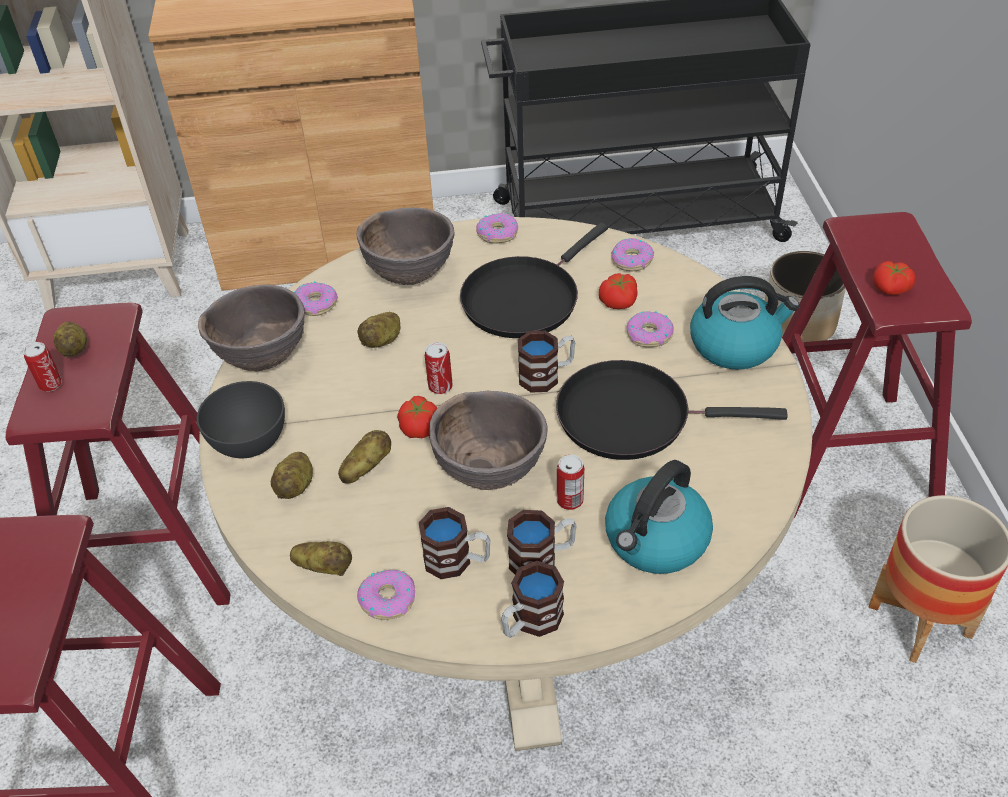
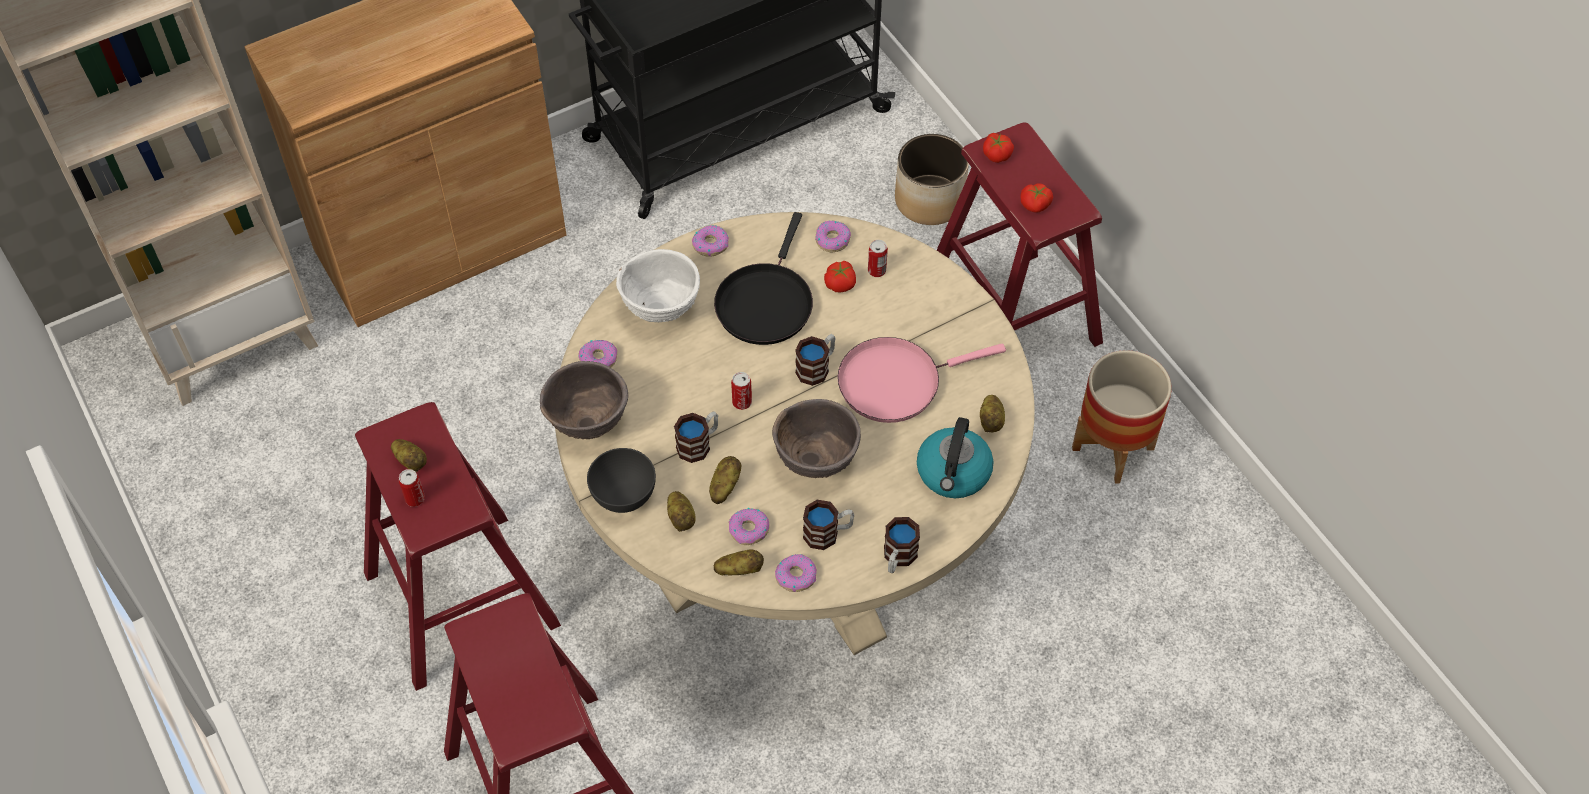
camera: 25 degrees left, 10 degrees up
brown bowl [357,208,455,285] -> white bowl [616,249,700,322]
potato [357,312,400,348] -> potato moved to [980,395,1005,432]
tomato [397,396,437,438] -> tomato moved to [983,133,1014,163]
mug [507,510,577,574] -> mug moved to [674,412,718,463]
black frying pan [556,360,788,460] -> pink frying pan [838,337,1006,423]
can [557,454,584,510] -> can moved to [868,240,888,277]
donut [626,311,674,347] -> donut moved to [729,508,770,545]
kettle [690,276,800,370] -> none

